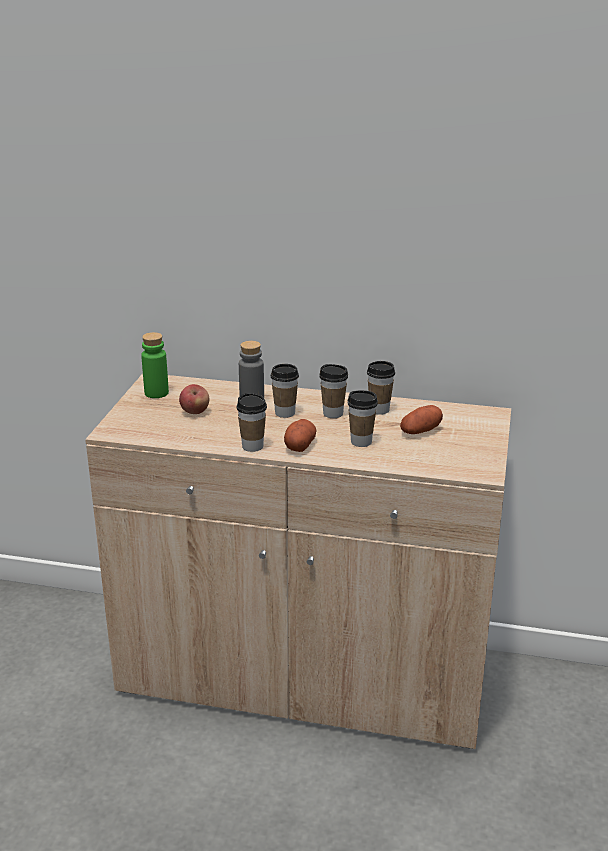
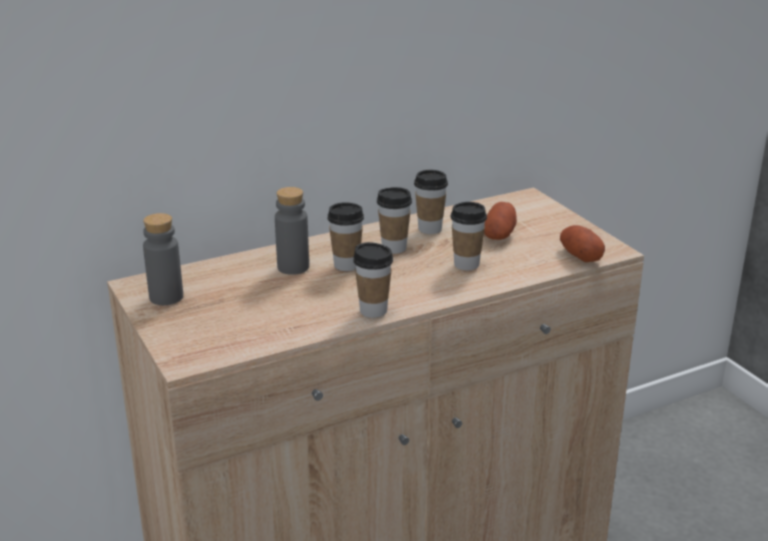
camera: 40 degrees left, 0 degrees up
green bottle [141,332,169,398] -> grey bottle [143,213,183,305]
apple [179,384,209,414] -> none
potato [284,419,317,452] -> potato moved to [560,225,605,262]

